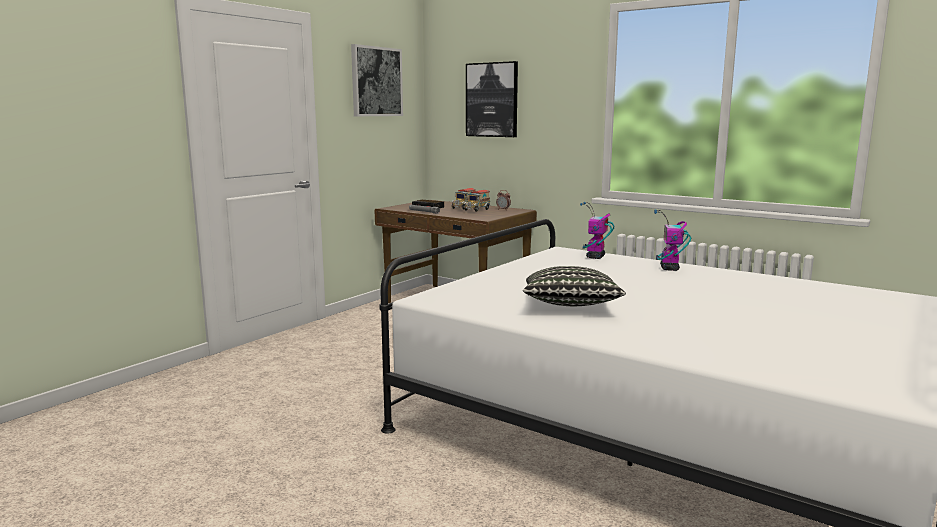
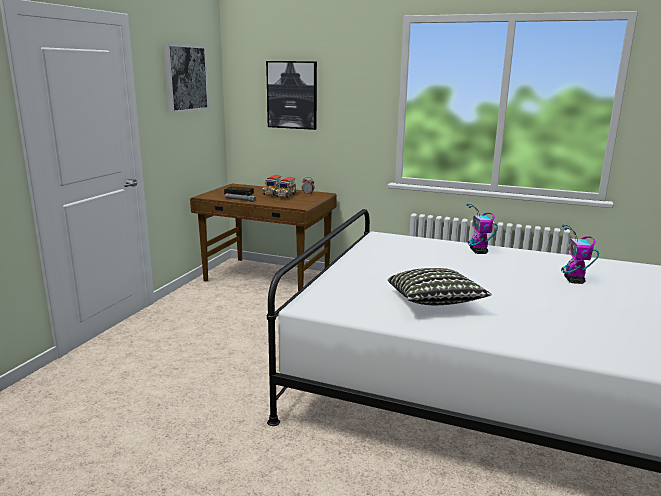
camera: 15 degrees left, 5 degrees up
toy robot [580,202,614,259] -> toy robot moved to [561,225,599,284]

